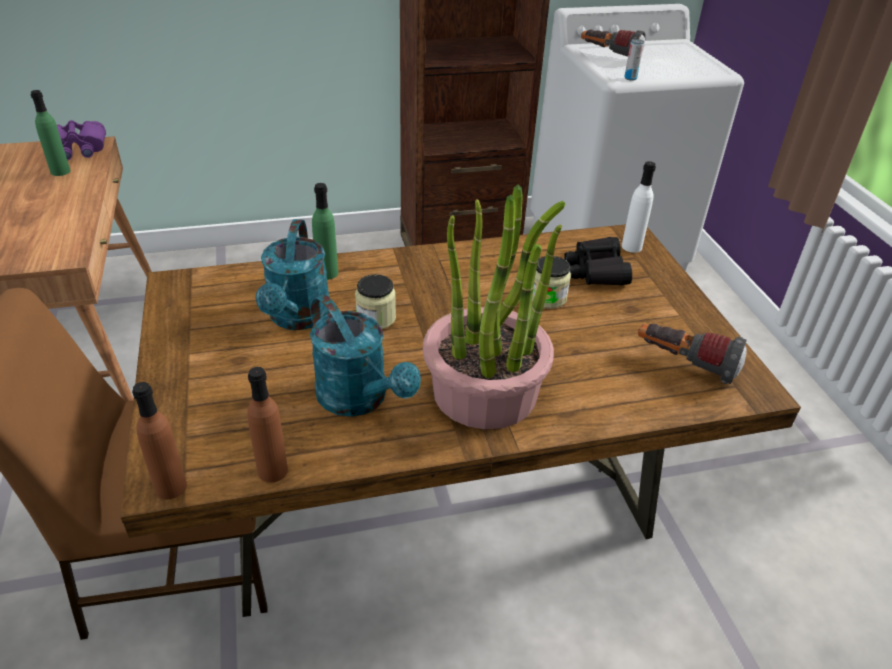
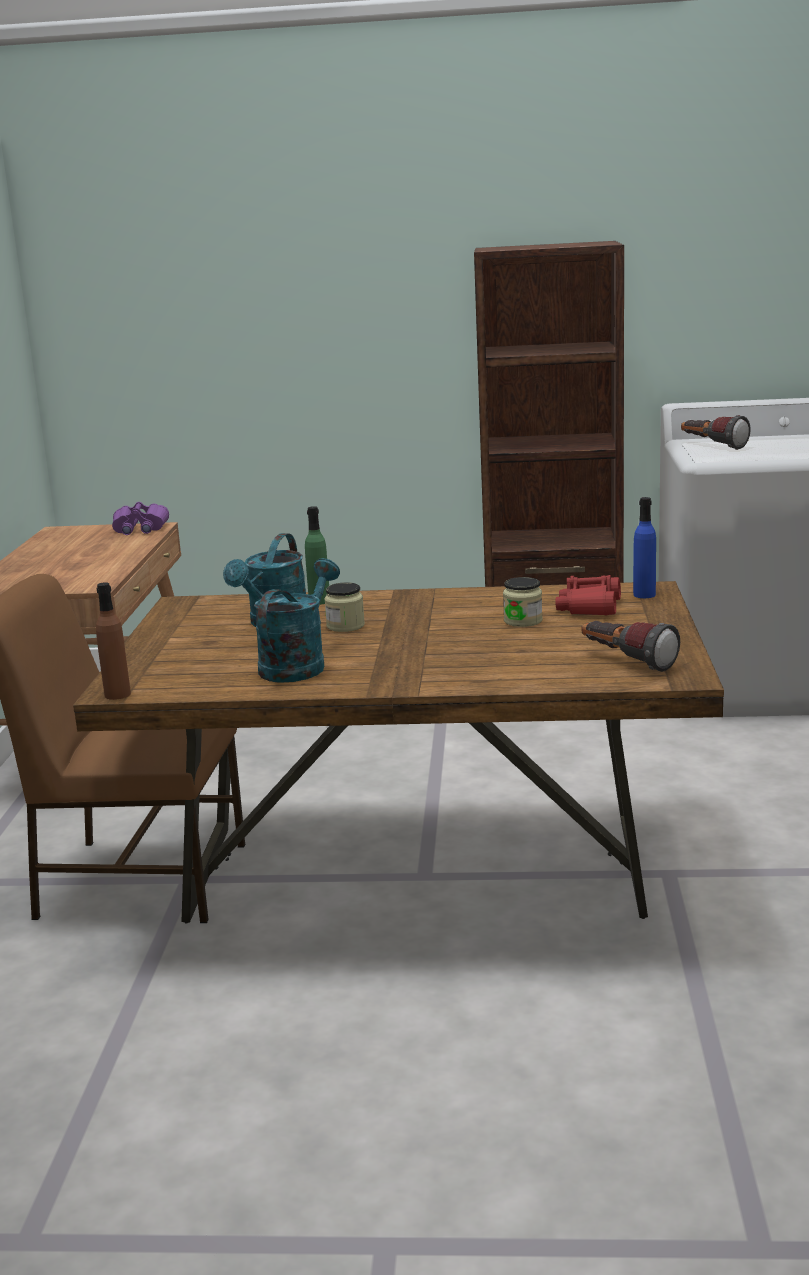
camera: 20 degrees right, 20 degrees down
green bottle [31,90,71,176] -> none
brown bottle [247,367,288,483] -> none
turquoise watering can [310,295,421,417] -> turquoise watering can turned 135 degrees counterclockwise [254,558,340,683]
potted plant [423,185,566,429] -> none
black binoculars [564,237,632,286] -> red binoculars [555,575,621,616]
white bottle [622,161,656,253] -> blue bottle [633,497,656,598]
can [624,39,644,81] -> none

